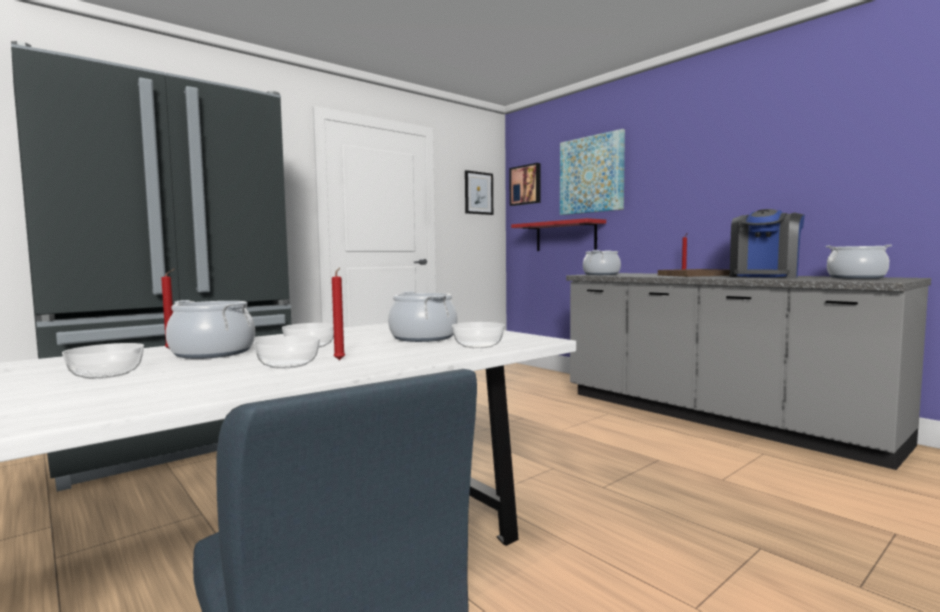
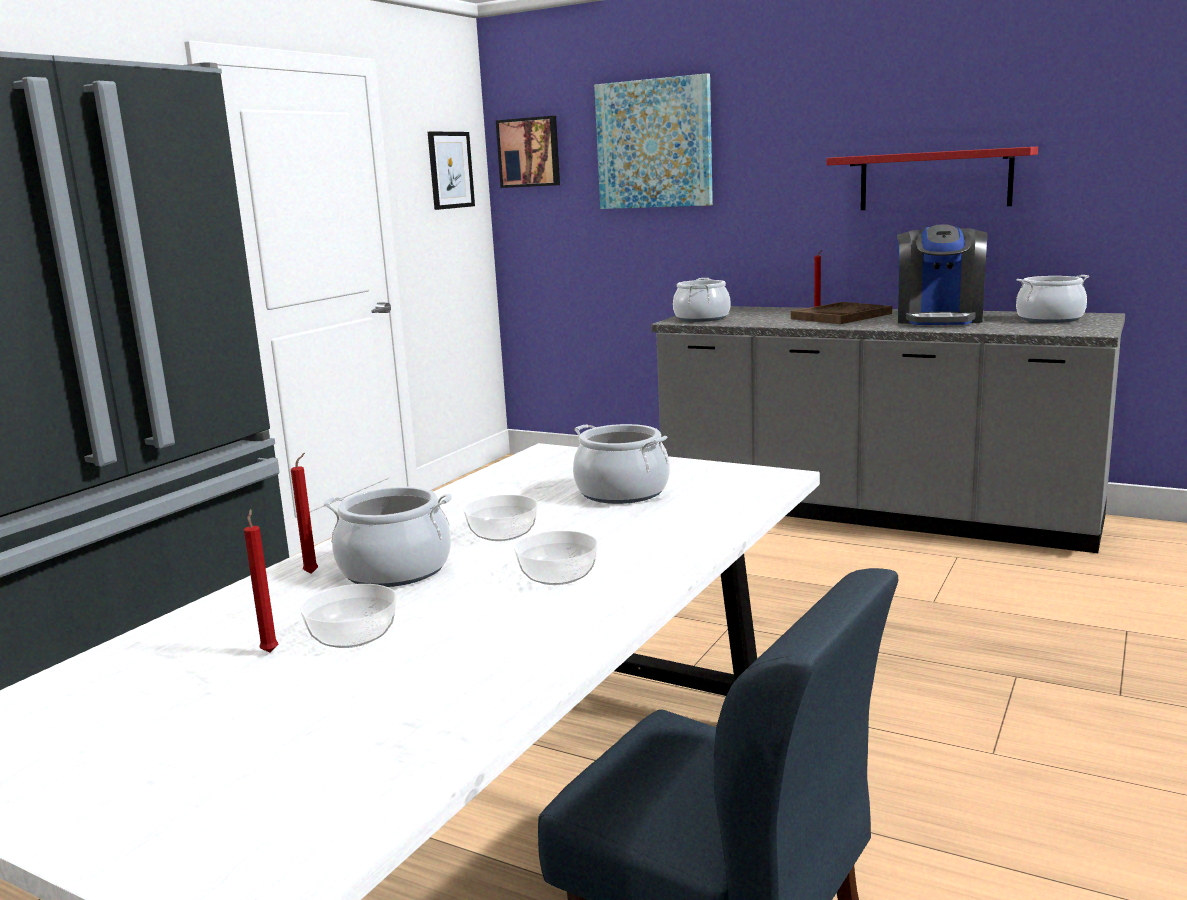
camera: 20 degrees left, 10 degrees up
red candle [332,267,345,360] -> red candle moved to [244,509,278,653]
bowl [452,322,505,348] -> none
red shelf [511,218,606,251] -> red shelf moved to [826,147,1038,210]

